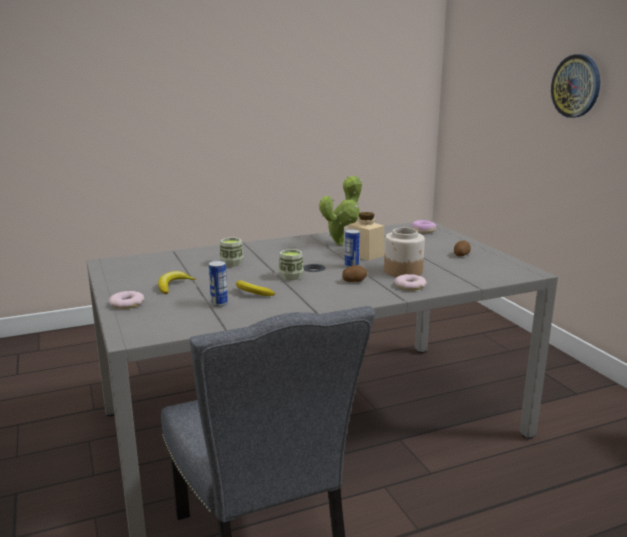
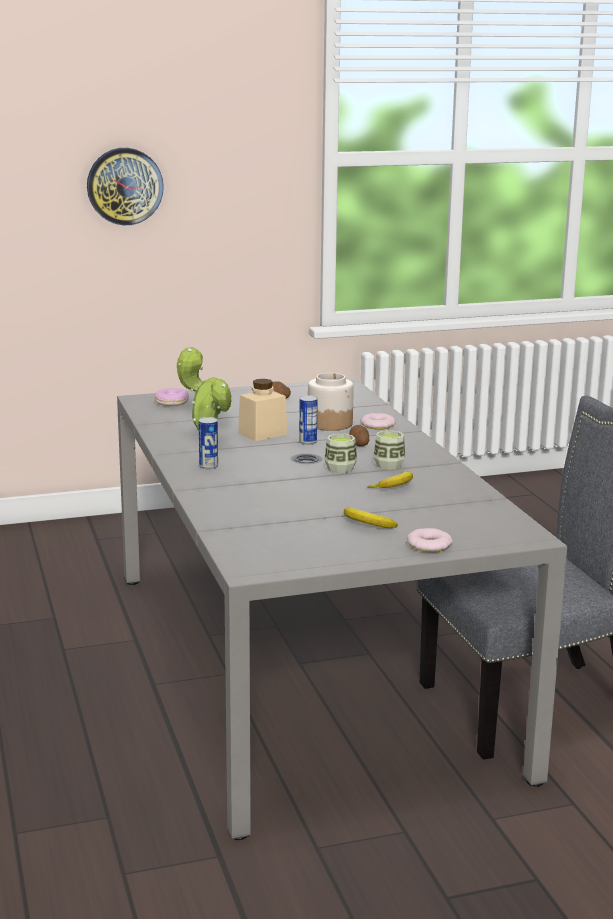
camera: 85 degrees left, 0 degrees up
can [209,261,228,307] -> can moved to [199,417,218,469]
cup [219,238,244,267] -> cup moved to [373,430,405,470]

